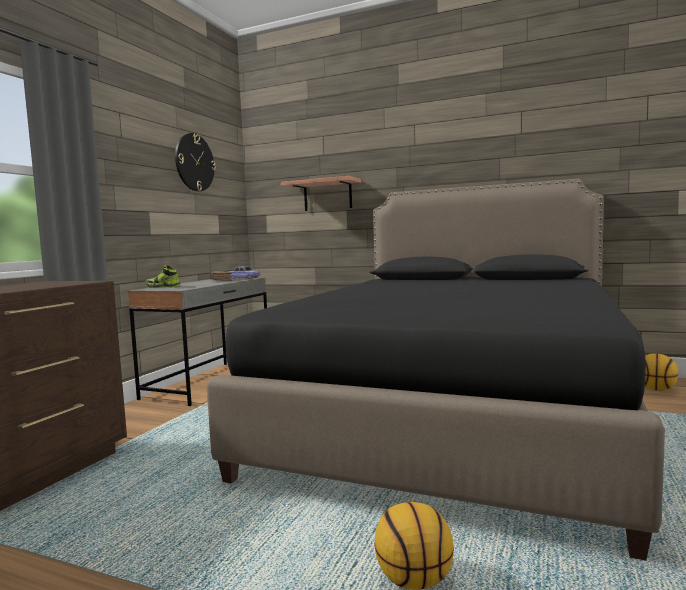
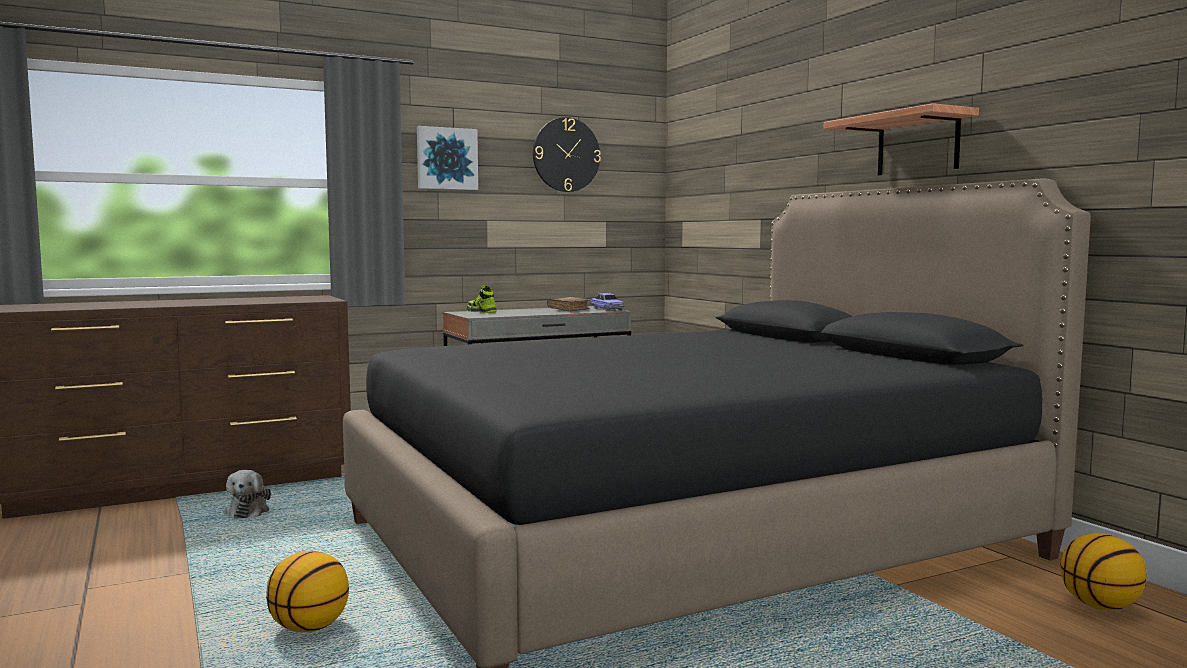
camera: 40 degrees right, 0 degrees up
shelf [281,176,361,211] -> shelf moved to [823,103,979,175]
none -> plush toy [224,470,271,519]
none -> picture [417,126,478,190]

